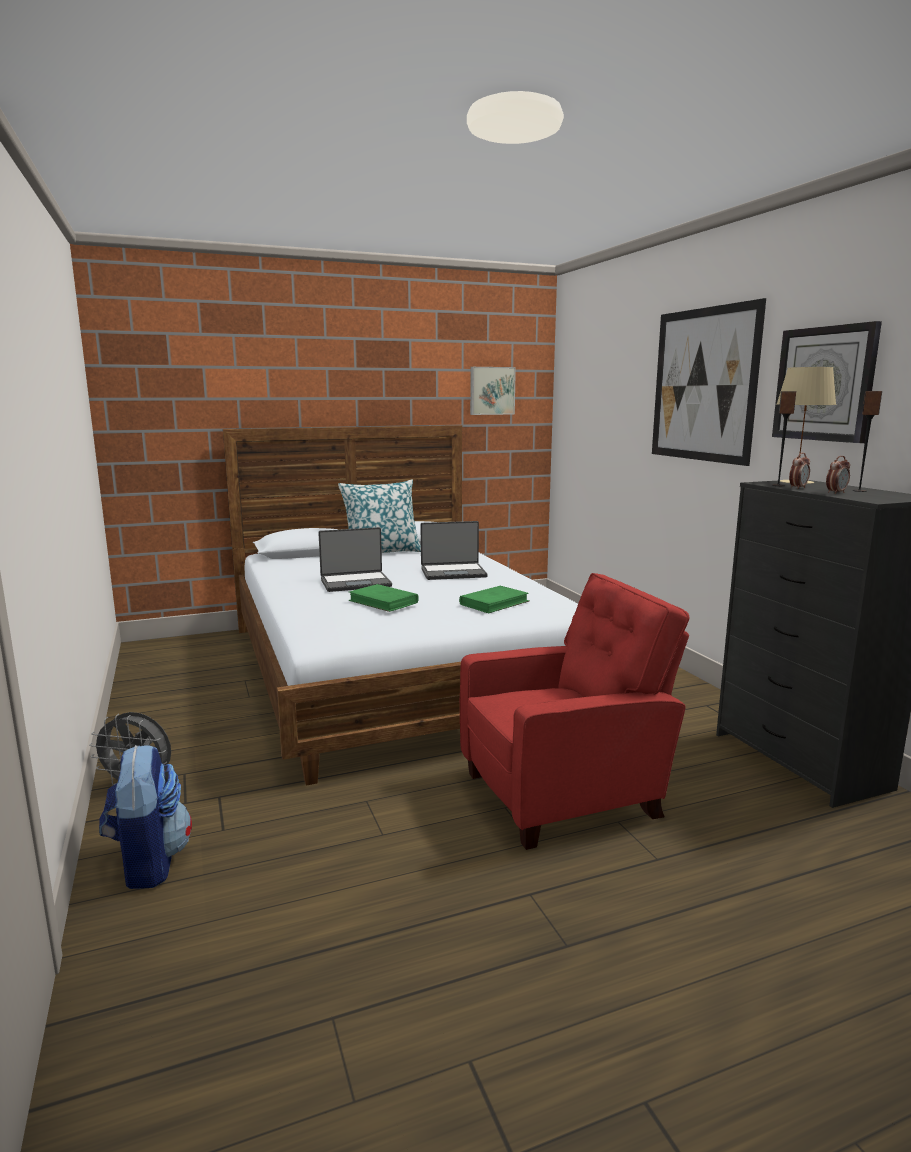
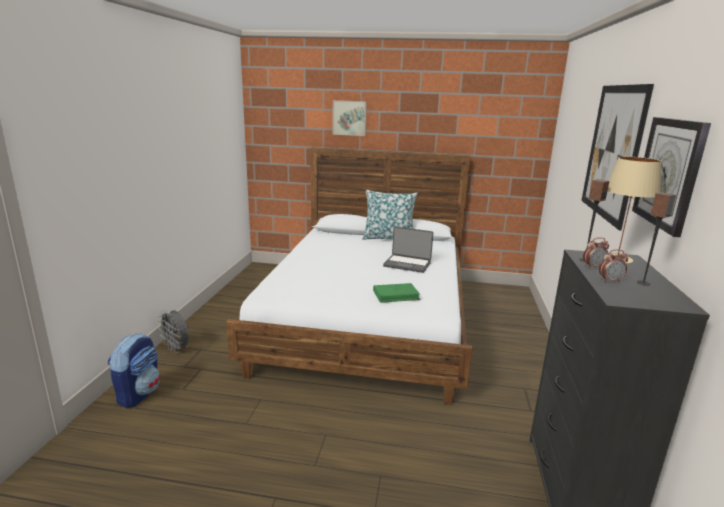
camera: 30 degrees right, 5 degrees up
laptop [318,527,392,592] -> none
green book [349,584,419,612] -> none
red armchair [460,573,690,850] -> none
picture [470,367,516,415] -> picture moved to [333,100,367,136]

